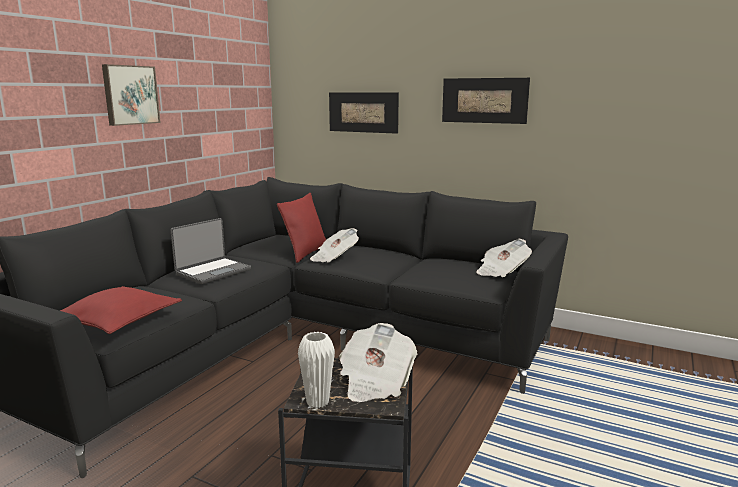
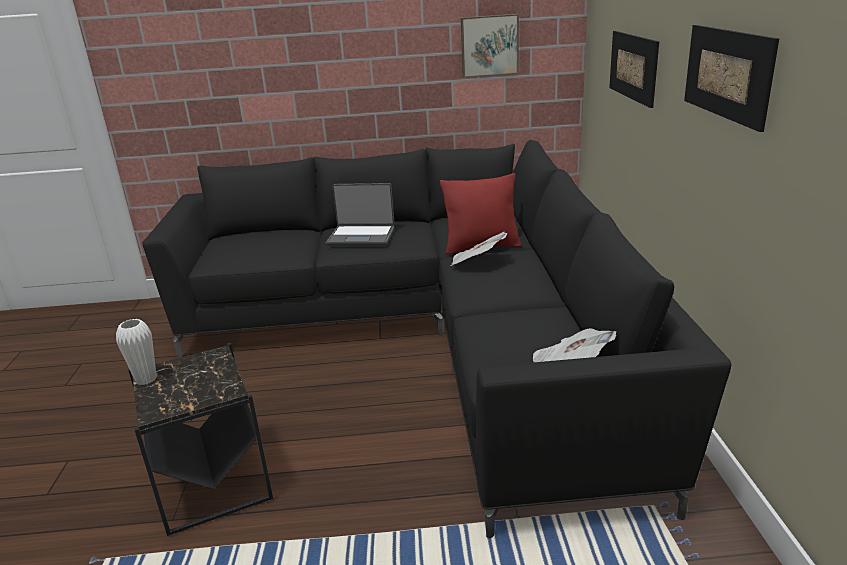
camera: 60 degrees right, 10 degrees up
red pillow [60,286,182,334] -> none
picture [102,64,161,126] -> picture moved to [461,14,519,78]
newspaper [339,323,417,402] -> none

